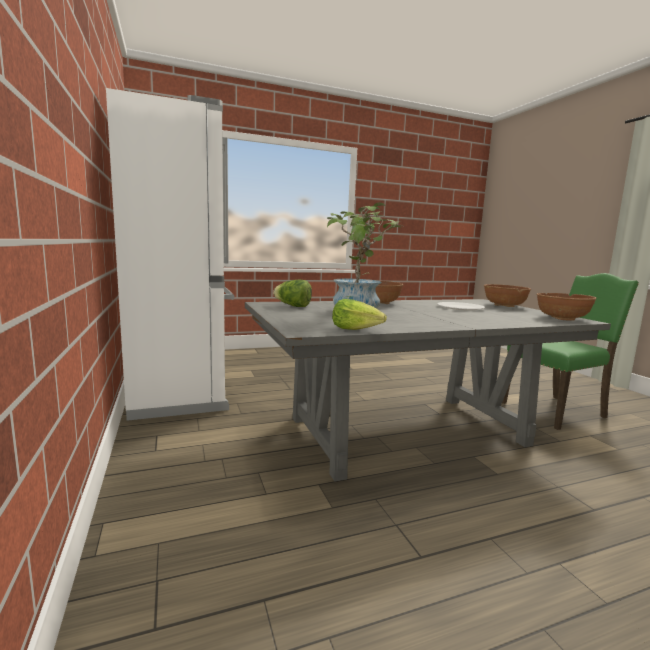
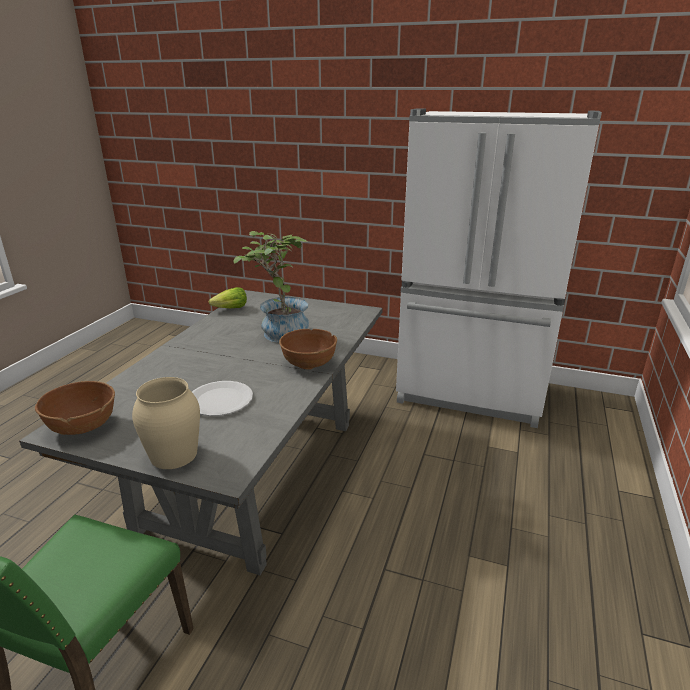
camera: 130 degrees right, 15 degrees up
lettuce [273,280,312,307] -> none
brown bowl [484,284,531,307] -> beige vase [132,377,200,469]

